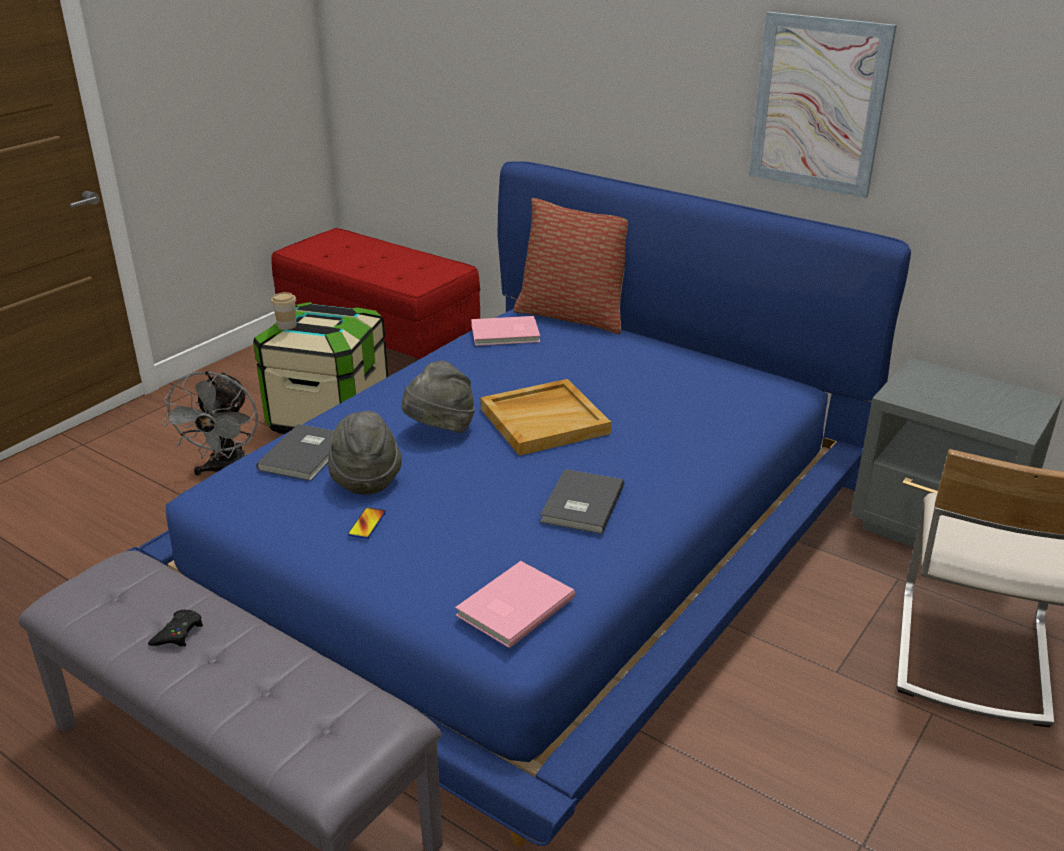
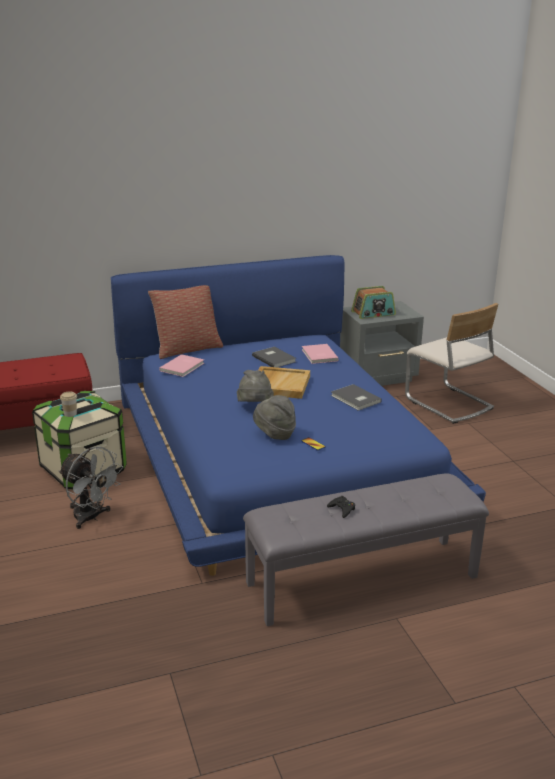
camera: 55 degrees left, 5 degrees down
grey book [257,424,334,481] -> grey book moved to [252,347,296,367]
pink book [455,561,575,648] -> pink book moved to [302,344,339,364]
picture [749,12,897,198] -> none
none -> radio [351,286,396,319]

